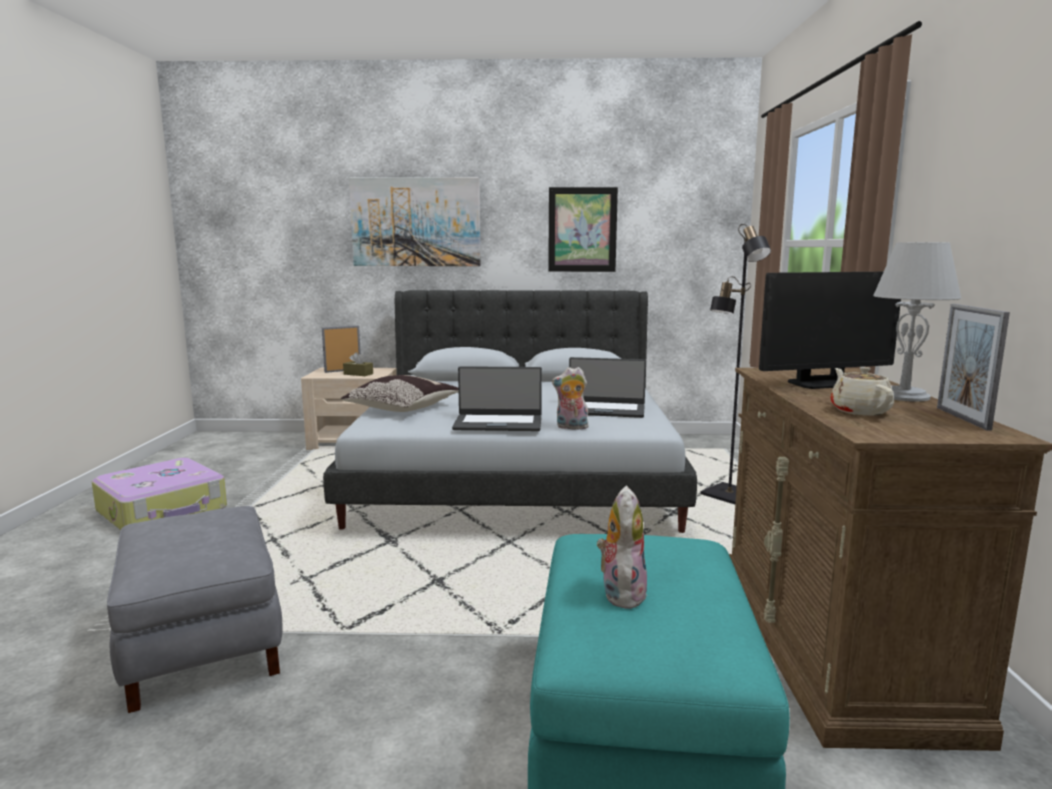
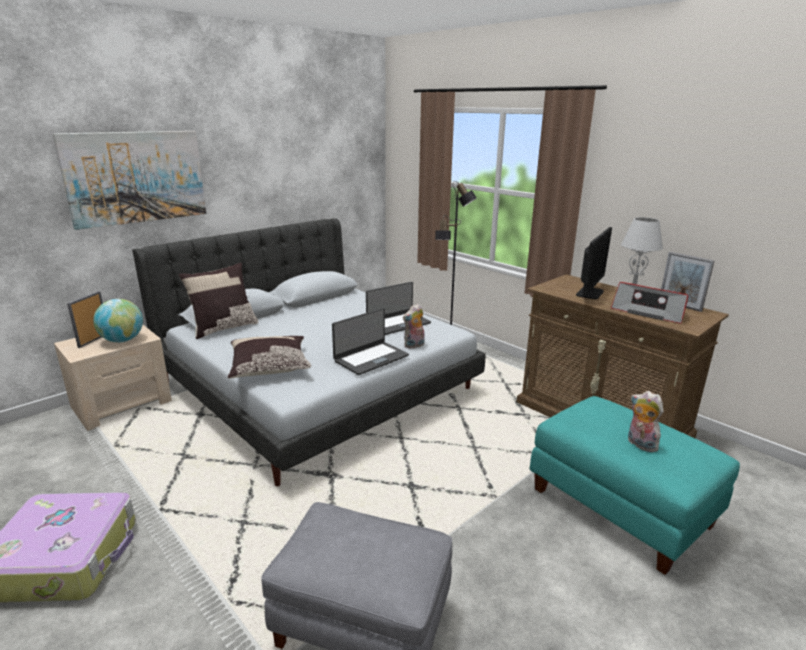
camera: 45 degrees left, 10 degrees up
brown tissue box [343,352,373,376] -> globe [93,299,143,342]
picture [548,187,618,272] -> none
beige teapot [830,367,894,415] -> radio [611,282,688,324]
none -> pillow [179,263,259,339]

